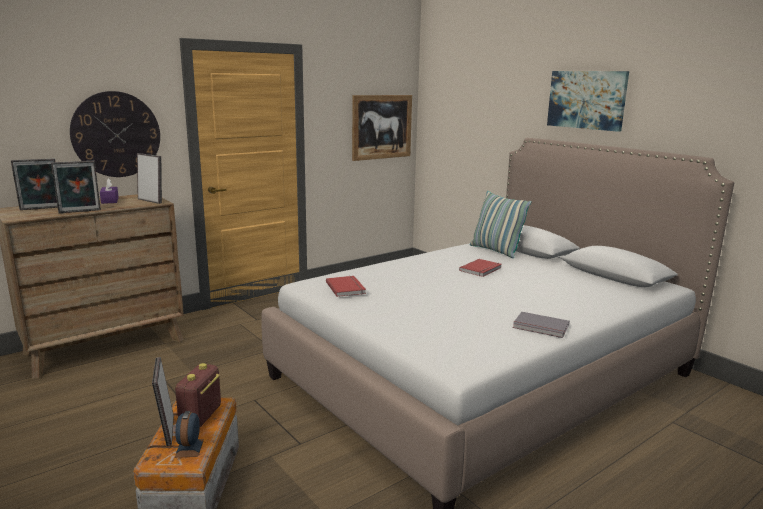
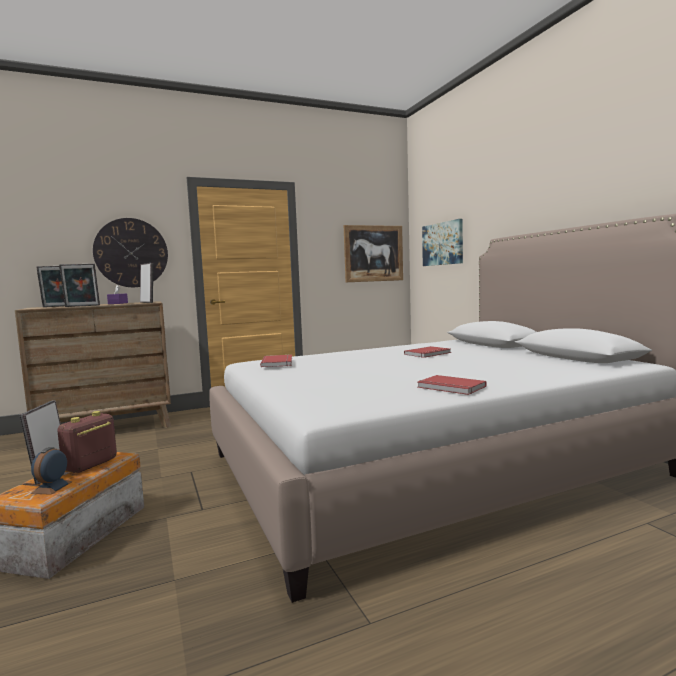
camera: 15 degrees right, 10 degrees down
pillow [470,191,531,258] -> none
grey book [513,312,570,338] -> red book [417,375,487,395]
picture [547,71,629,132] -> picture moved to [422,219,463,266]

